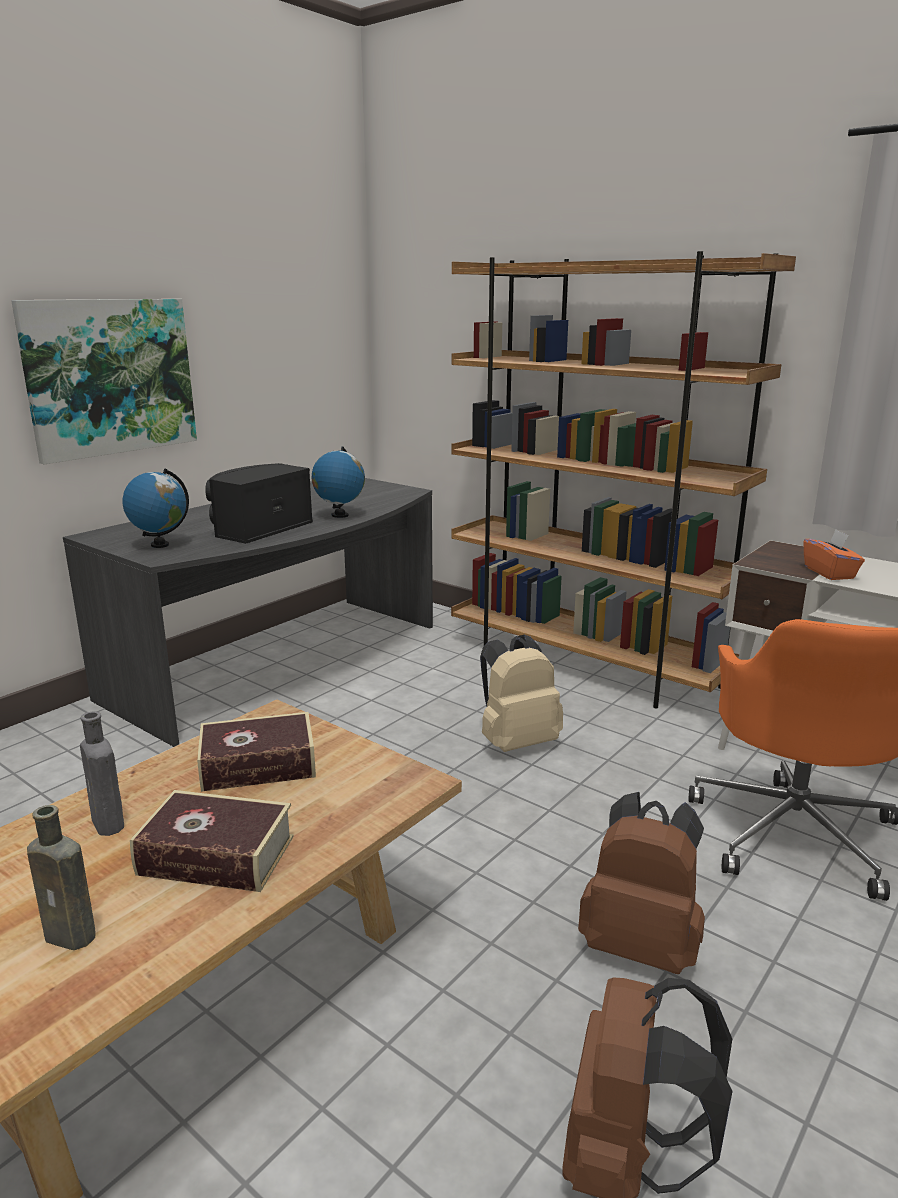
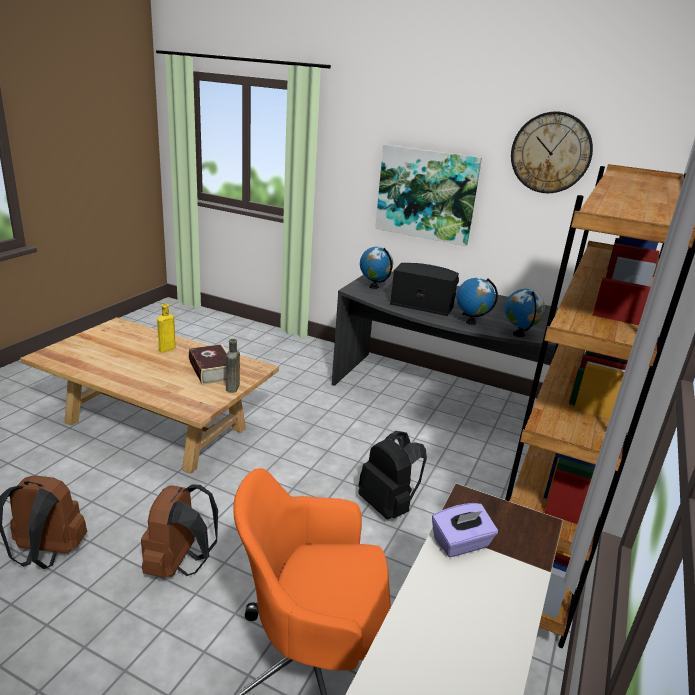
camera: 75 degrees right, 5 degrees up
brown bottle [27,805,95,950] -> brown bottle moved to [226,339,240,393]
grey bottle [80,711,124,836] -> yellow bottle [157,304,175,352]
book [130,790,294,892] -> none
beige backpack [480,635,563,752] -> black backpack [358,431,427,519]
orange tissue box [804,530,865,580] -> purple tissue box [432,503,498,557]
none -> globe [505,289,545,337]
none -> wall clock [511,111,593,193]

